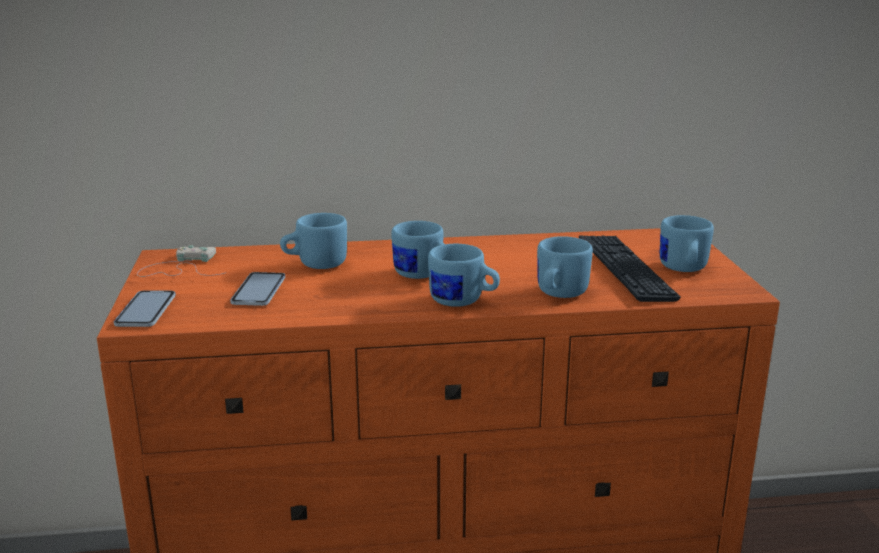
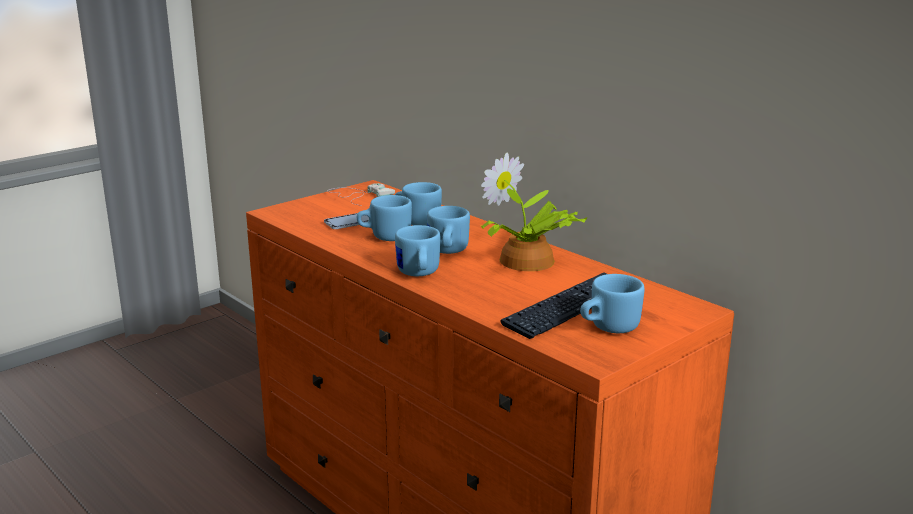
camera: 55 degrees right, 0 degrees up
phone [114,290,176,327] -> none
blue mug [537,236,593,298] -> blue mug moved to [357,195,412,241]
none -> potted plant [481,153,588,271]

